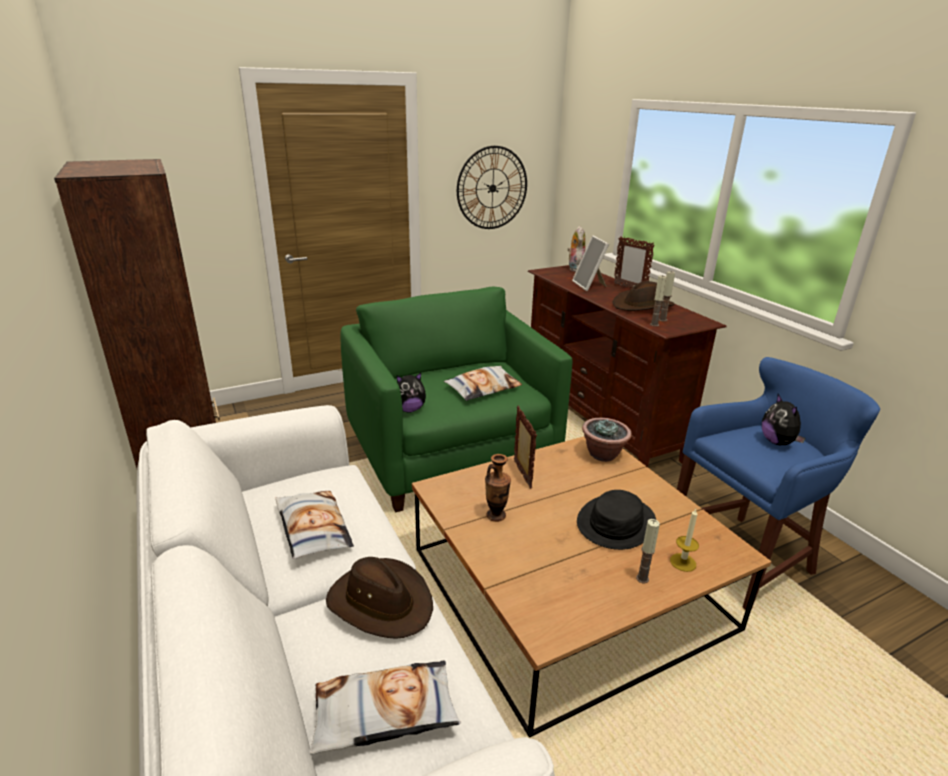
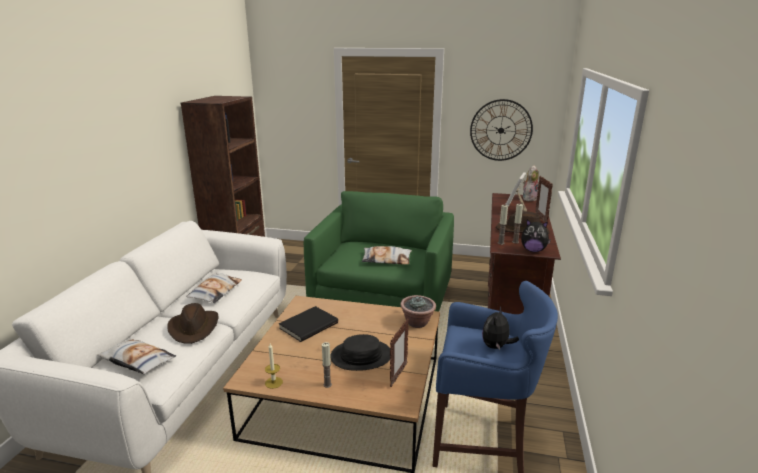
camera: 40 degrees right, 5 degrees down
plush toy [397,373,426,412] -> plush toy moved to [521,220,551,252]
vase [485,454,511,522] -> black book [279,306,338,342]
picture frame [514,405,537,489] -> picture frame moved to [390,318,409,387]
candle [670,509,699,572] -> candle moved to [265,344,283,389]

